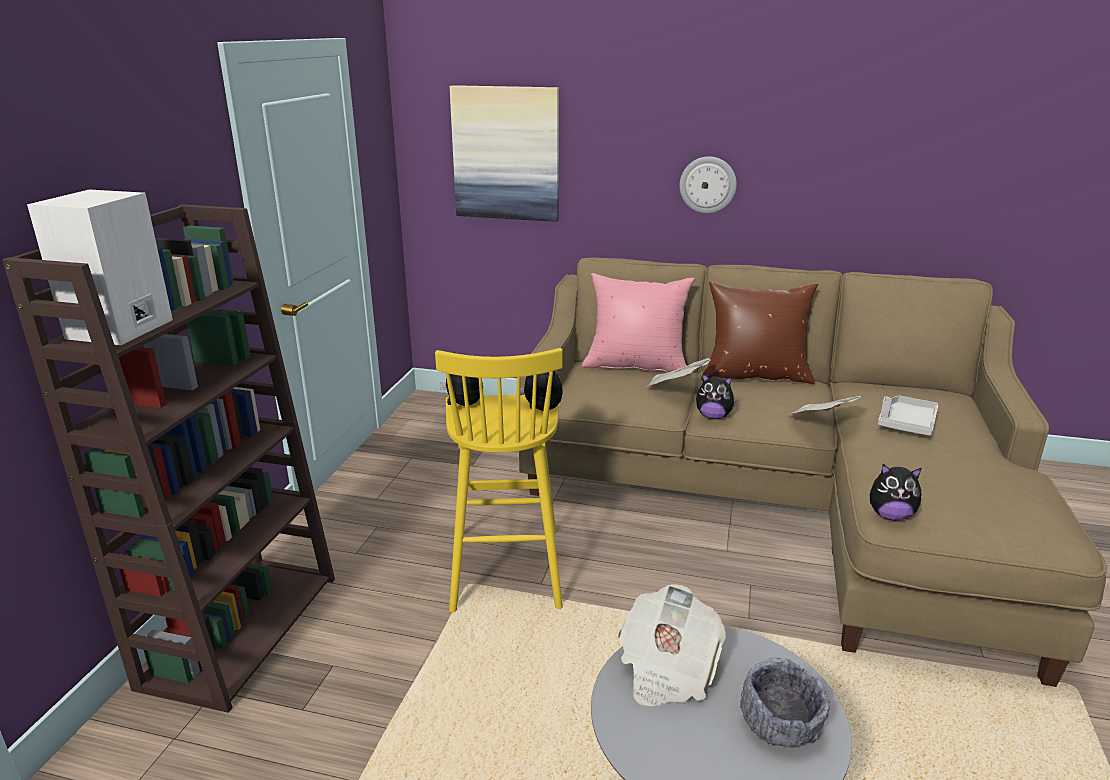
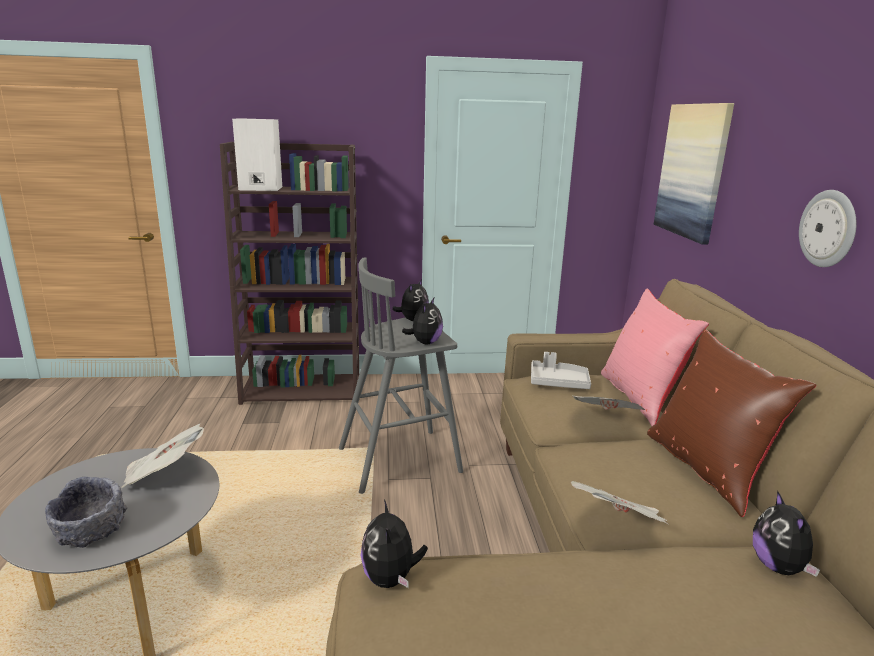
camera: 70 degrees right, 5 degrees down
yellow stool [435,348,563,613] -> grey stool [339,258,463,494]
plush toy [696,373,738,419] -> plush toy moved to [753,490,820,577]
grey tray [878,395,938,436] -> grey tray moved to [531,352,591,389]

